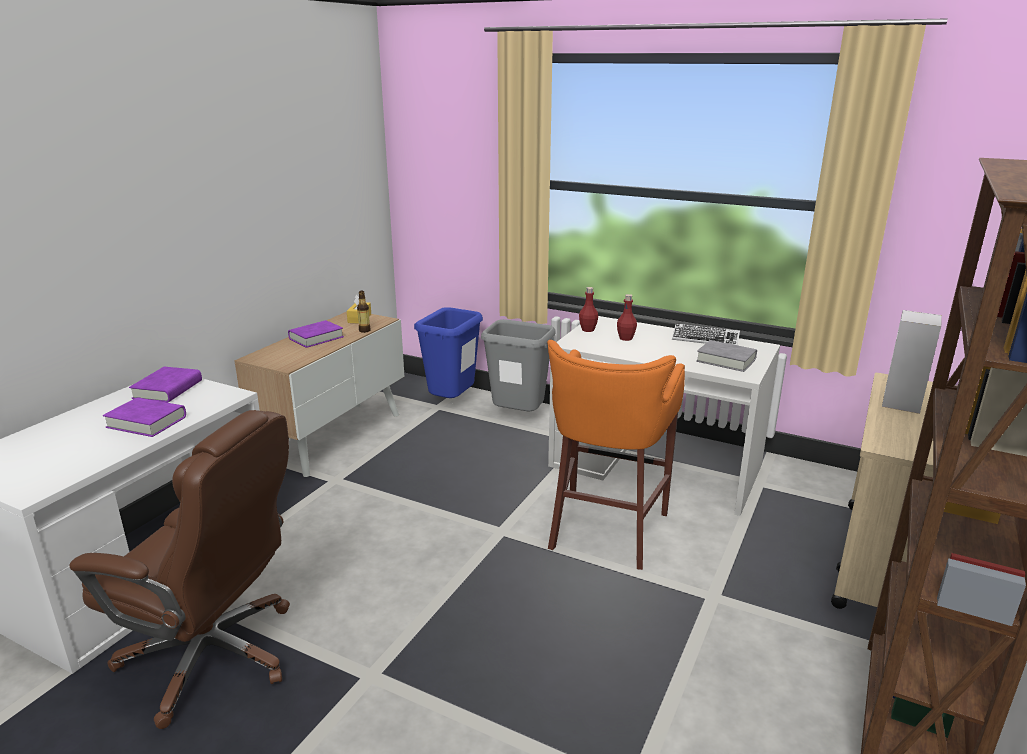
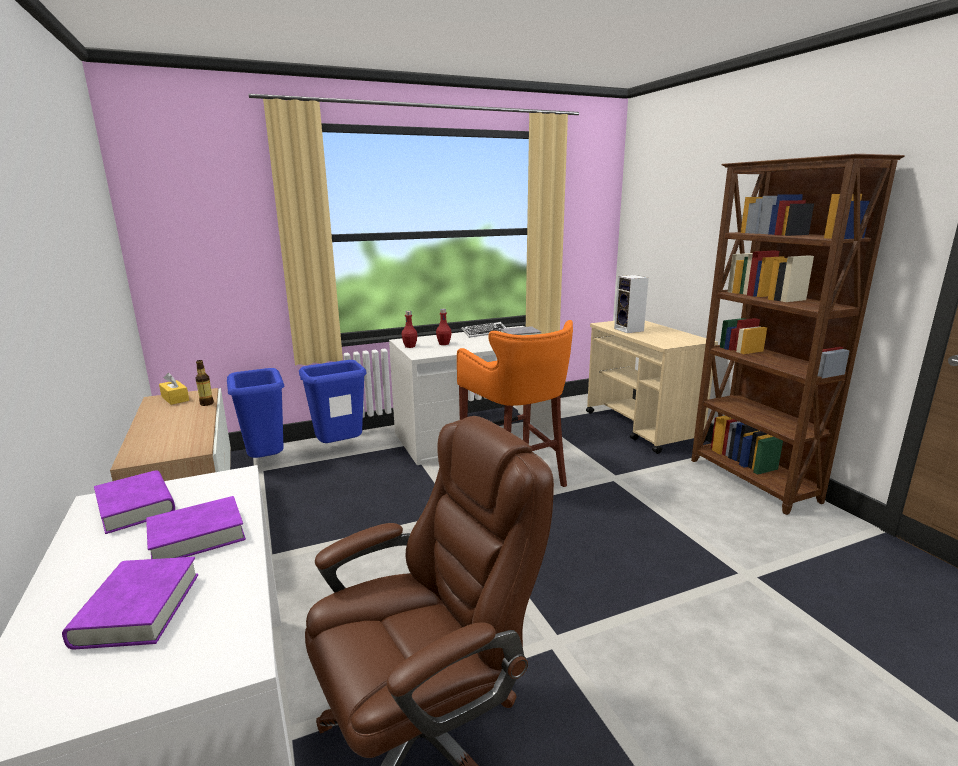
camera: 50 degrees left, 5 degrees down
purple book [288,320,344,348] -> purple book moved to [62,557,198,649]
grey trash can [481,319,556,412] -> blue trash can [299,360,367,443]

